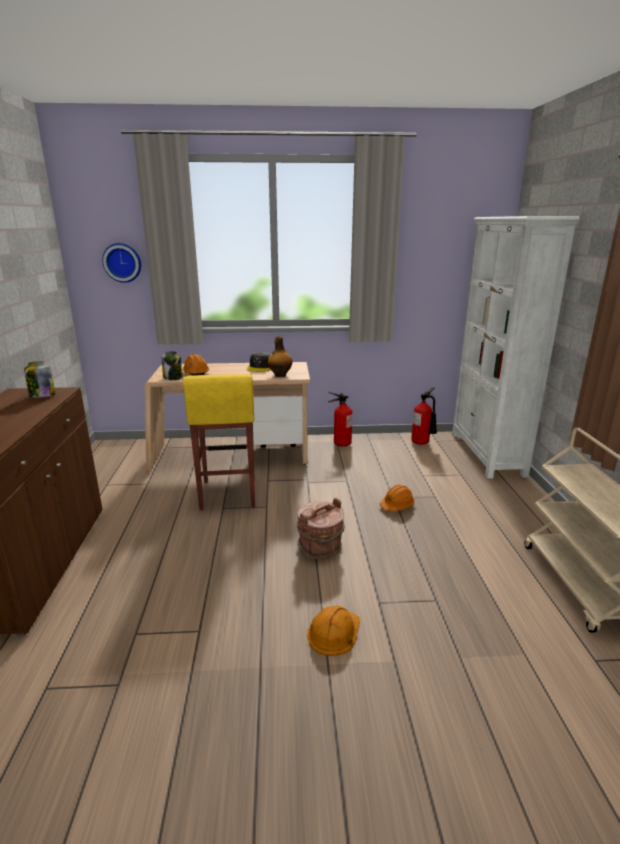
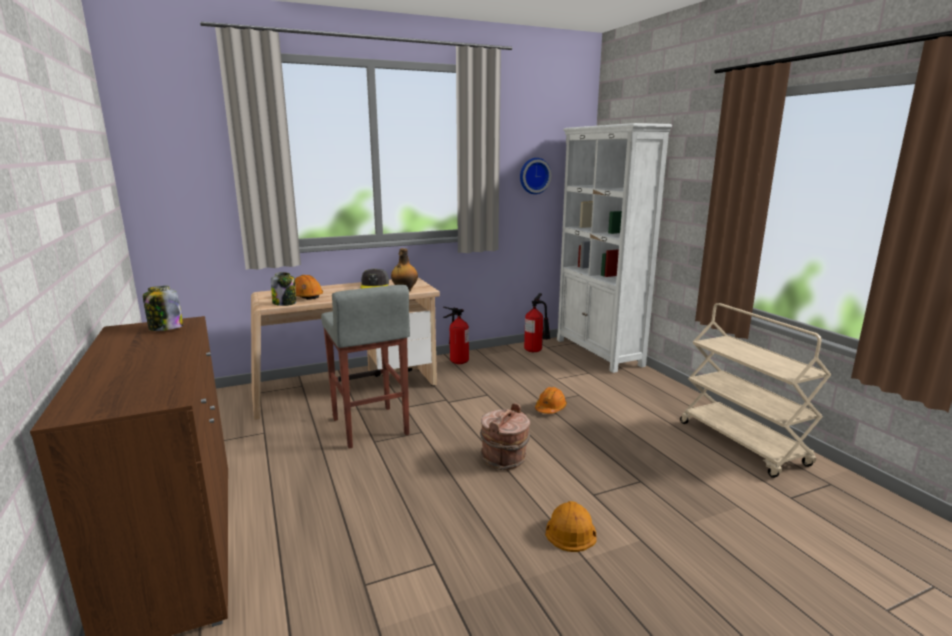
camera: 20 degrees left, 5 degrees down
wall clock [102,243,141,283] -> wall clock moved to [520,158,551,194]
yellow stool [183,374,255,510] -> grey stool [321,285,410,449]

